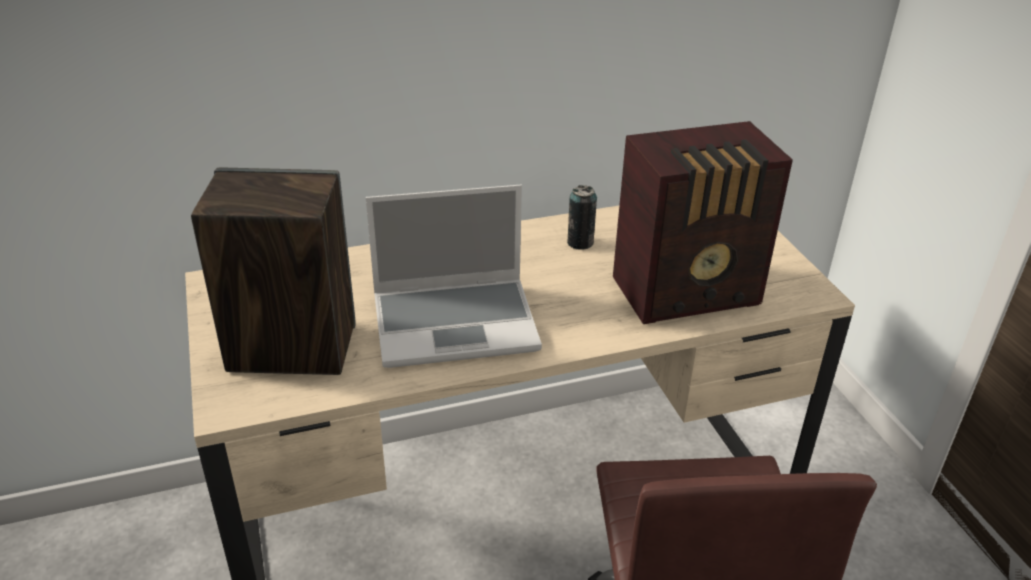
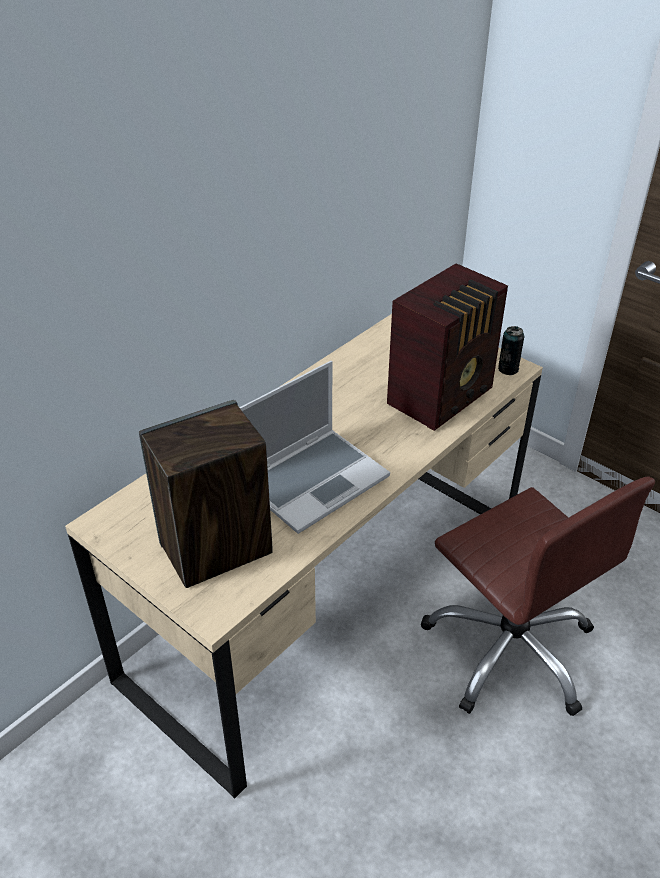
camera: 30 degrees left, 5 degrees up
can [567,185,597,250] -> can moved to [498,326,525,375]

